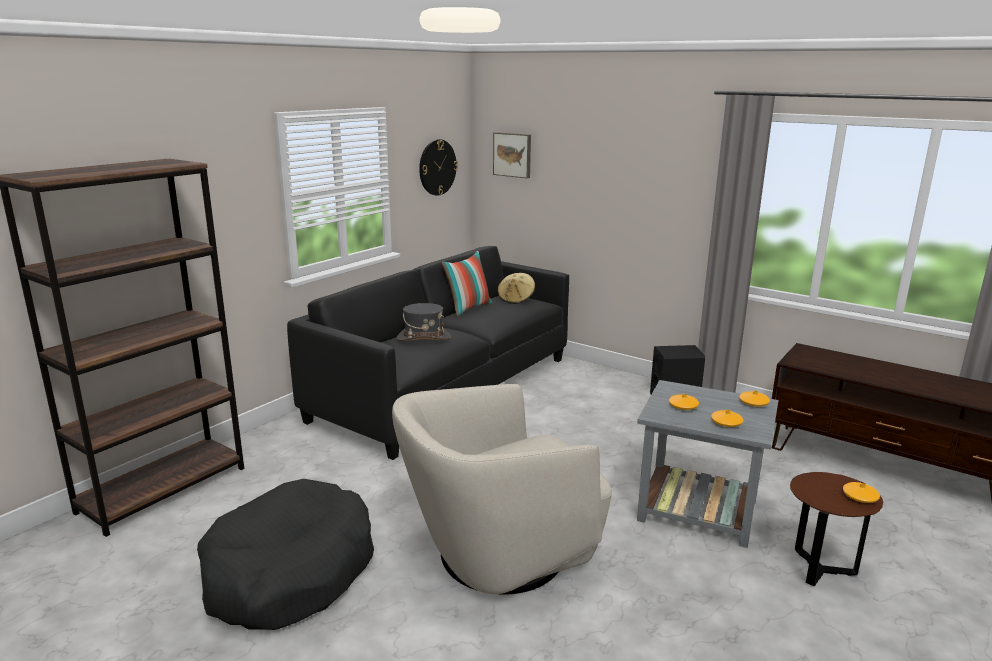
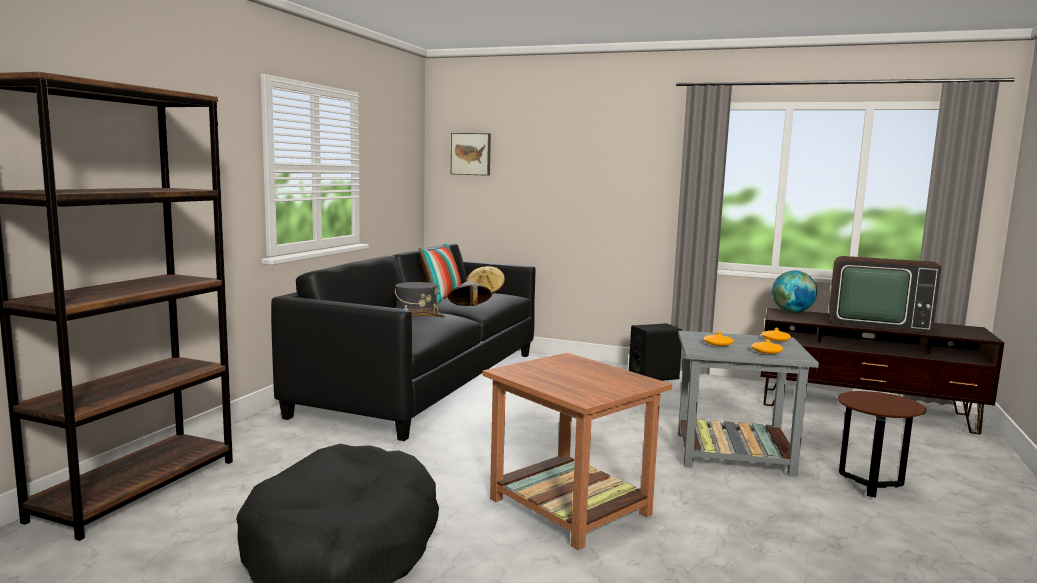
camera: 15 degrees left, 10 degrees down
beige armchair [392,384,612,595] -> brown side table [482,353,672,550]
wall clock [419,139,458,196] -> none
orange vase [843,482,880,503] -> none
none -> grey hat [448,280,492,306]
none -> globe [772,270,817,313]
none -> television [829,256,942,333]

